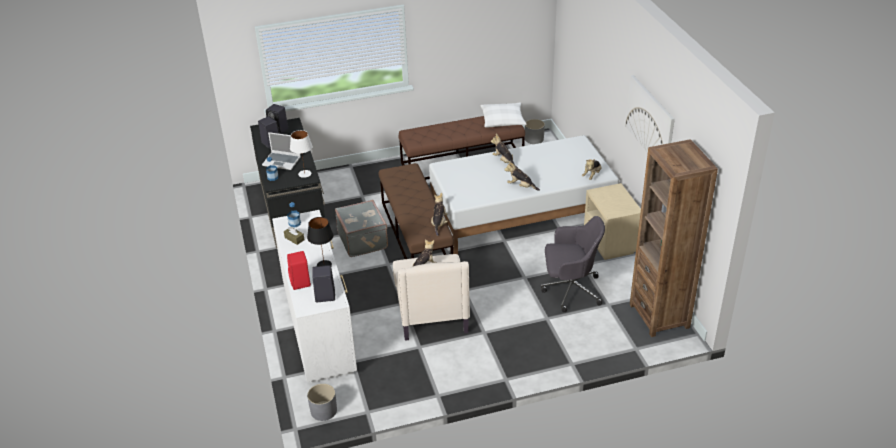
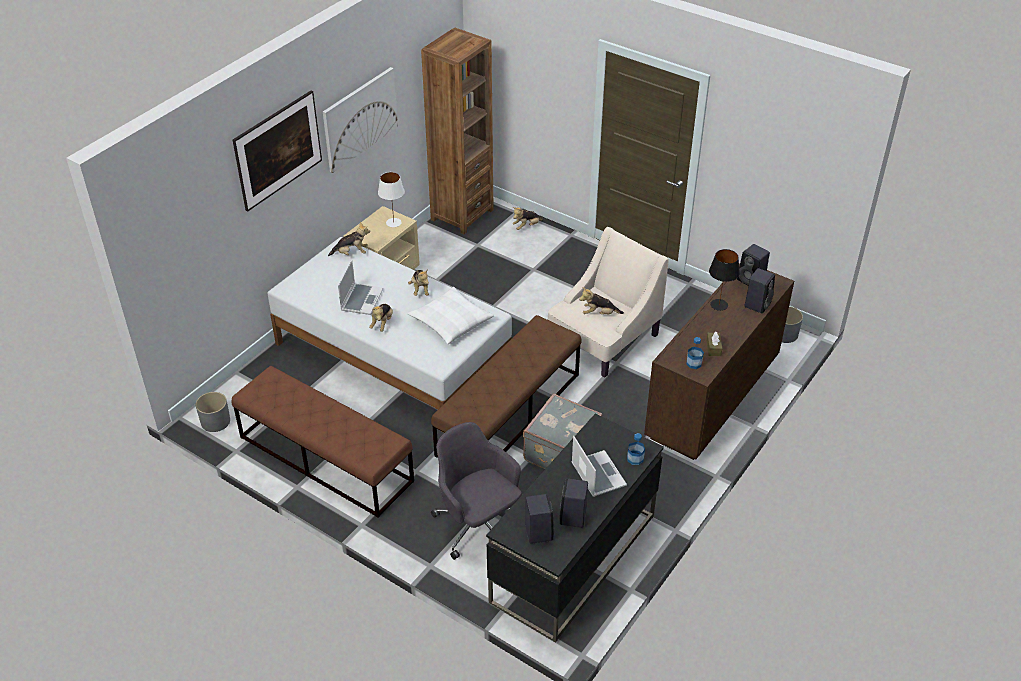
camera: 130 degrees left, 5 degrees up
white dresser [272,210,357,383] -> brown dresser [644,264,794,460]
red speaker [287,251,311,290] -> black speaker [744,268,775,313]
white table lamp [290,130,313,178] -> white table lamp moved to [378,172,405,227]
plush toy [431,193,448,236] -> plush toy moved to [513,207,544,230]
white pillow [480,103,527,128] -> white pillow moved to [408,287,494,344]
grey office chair [541,216,605,312] -> grey office chair moved to [431,422,522,560]
none -> picture [233,91,322,211]
none -> laptop [338,260,383,315]

